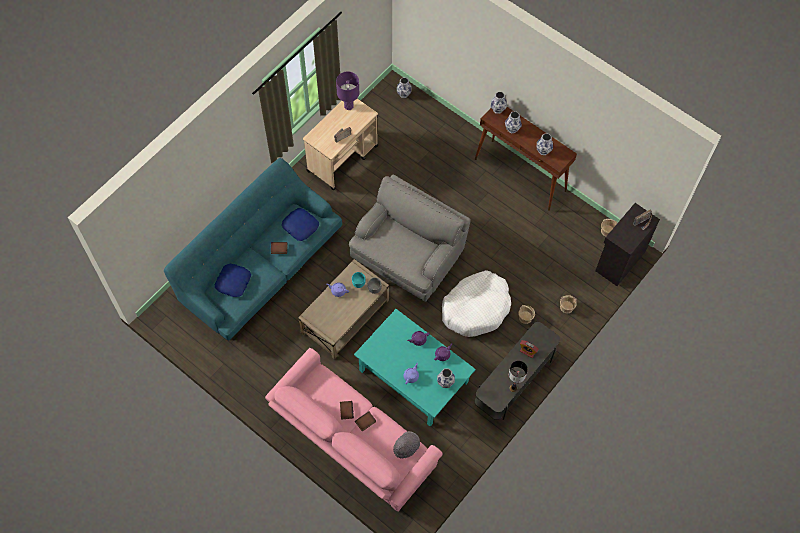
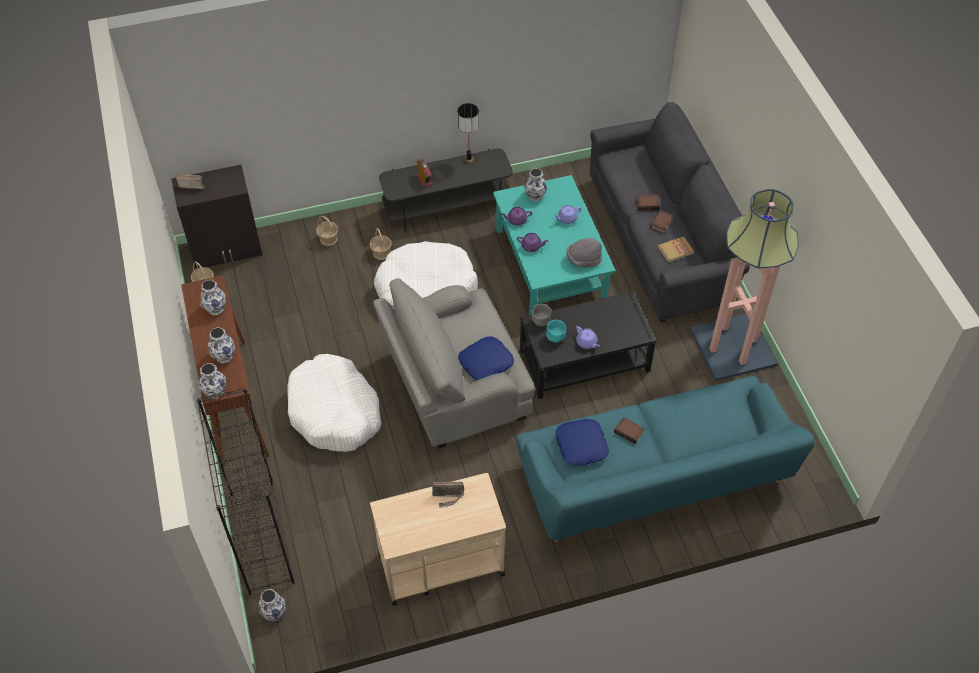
camera: 145 degrees left, 10 degrees down
blue pillow [215,264,251,297] -> blue pillow moved to [458,336,514,380]
pink sofa [265,348,443,511] -> grey sofa [590,102,750,323]
beige coffee table [298,259,389,360] -> black coffee table [520,291,656,399]
purple table lamp [336,72,359,110] -> none
grey hat [393,431,420,459] -> grey hat moved to [566,238,602,267]
none -> black bookcase [197,388,295,595]
none -> white dog bed [287,354,381,452]
none -> book [658,237,694,263]
none -> floor lamp [690,189,799,381]

